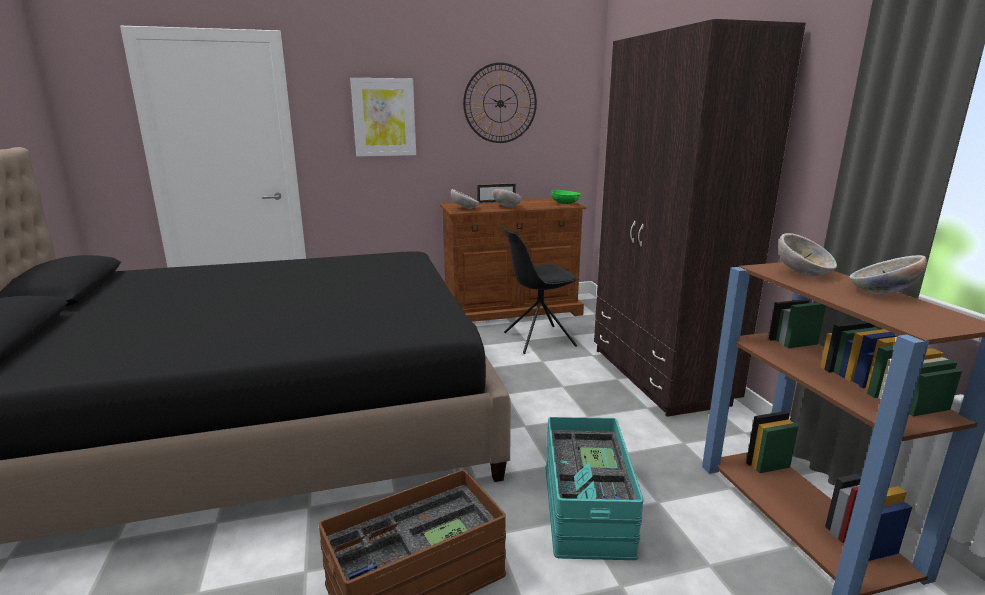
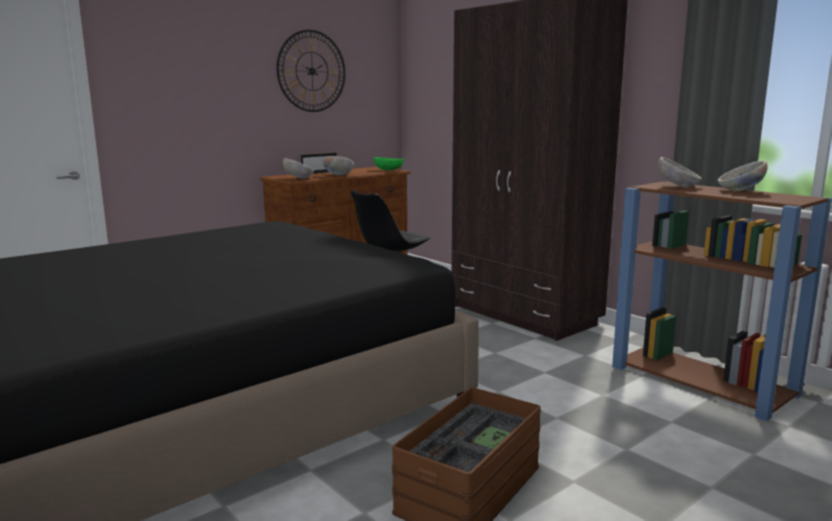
camera: 25 degrees left, 5 degrees down
picture [350,78,416,157] -> none
turquoise storage box [545,417,644,560] -> none

